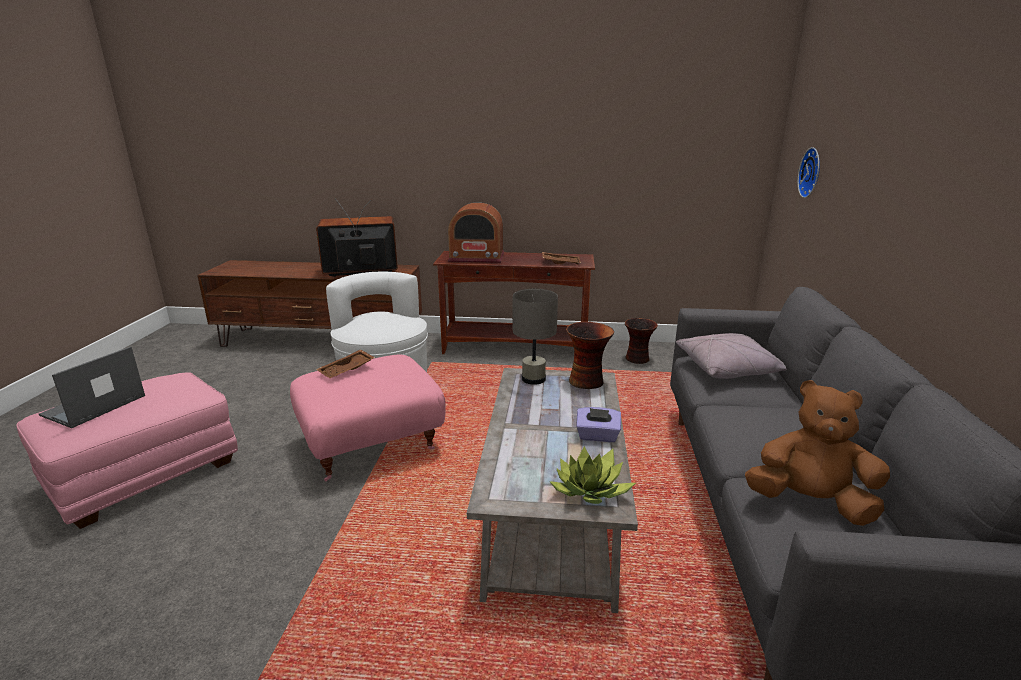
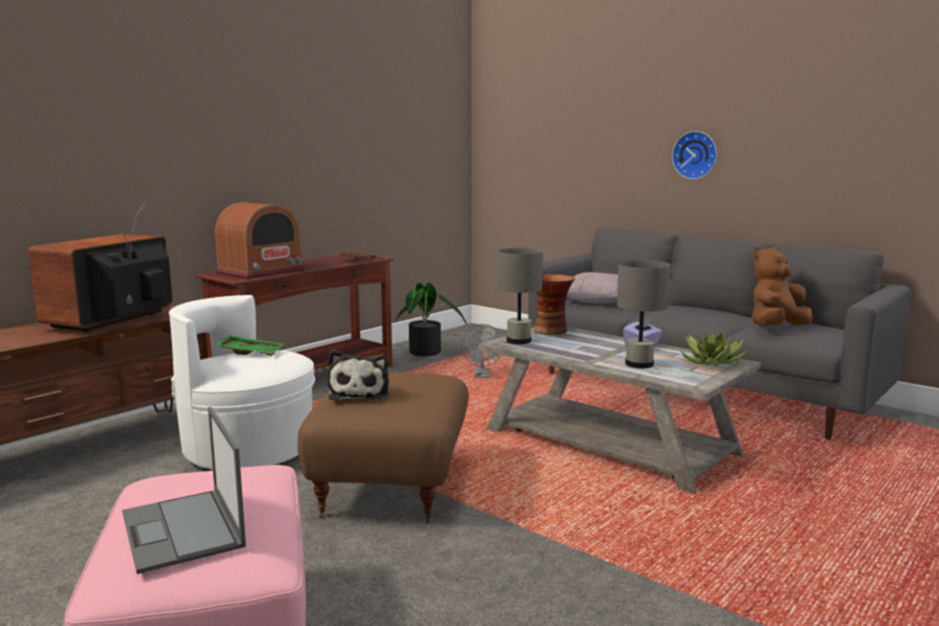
camera: 55 degrees left, 10 degrees down
pink ottoman [290,355,446,481] -> brown ottoman [297,373,469,523]
brown tray [316,349,375,378] -> plush toy [327,350,389,400]
vase [625,318,658,364] -> potted plant [395,283,467,356]
wall clock [798,147,820,198] -> wall clock moved to [672,131,717,179]
none -> green tray [215,336,283,356]
none -> grey fan [461,324,502,378]
none -> grey table lamp [617,260,671,368]

